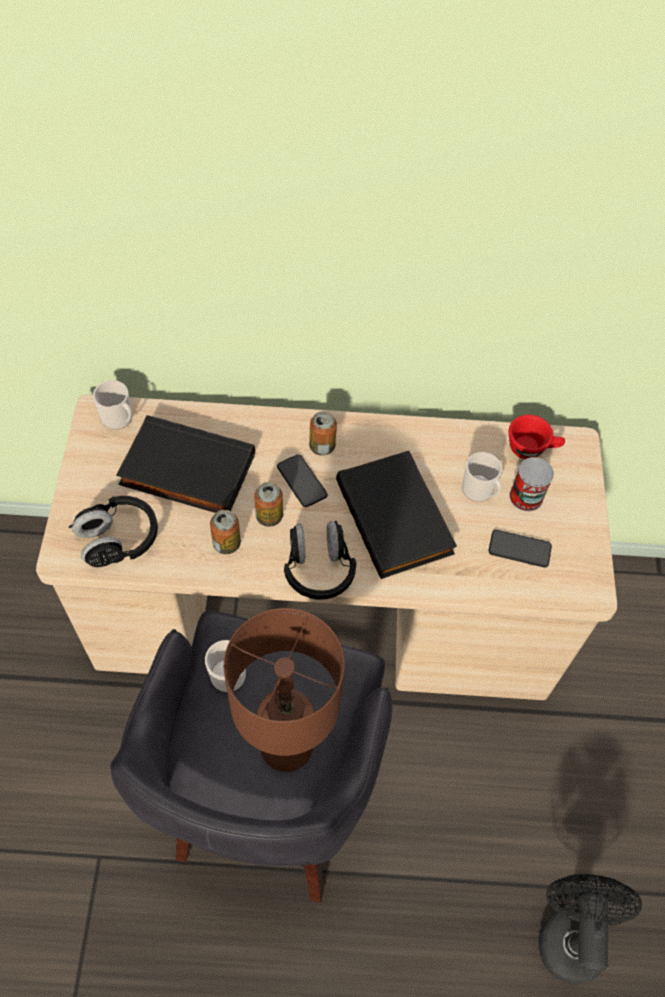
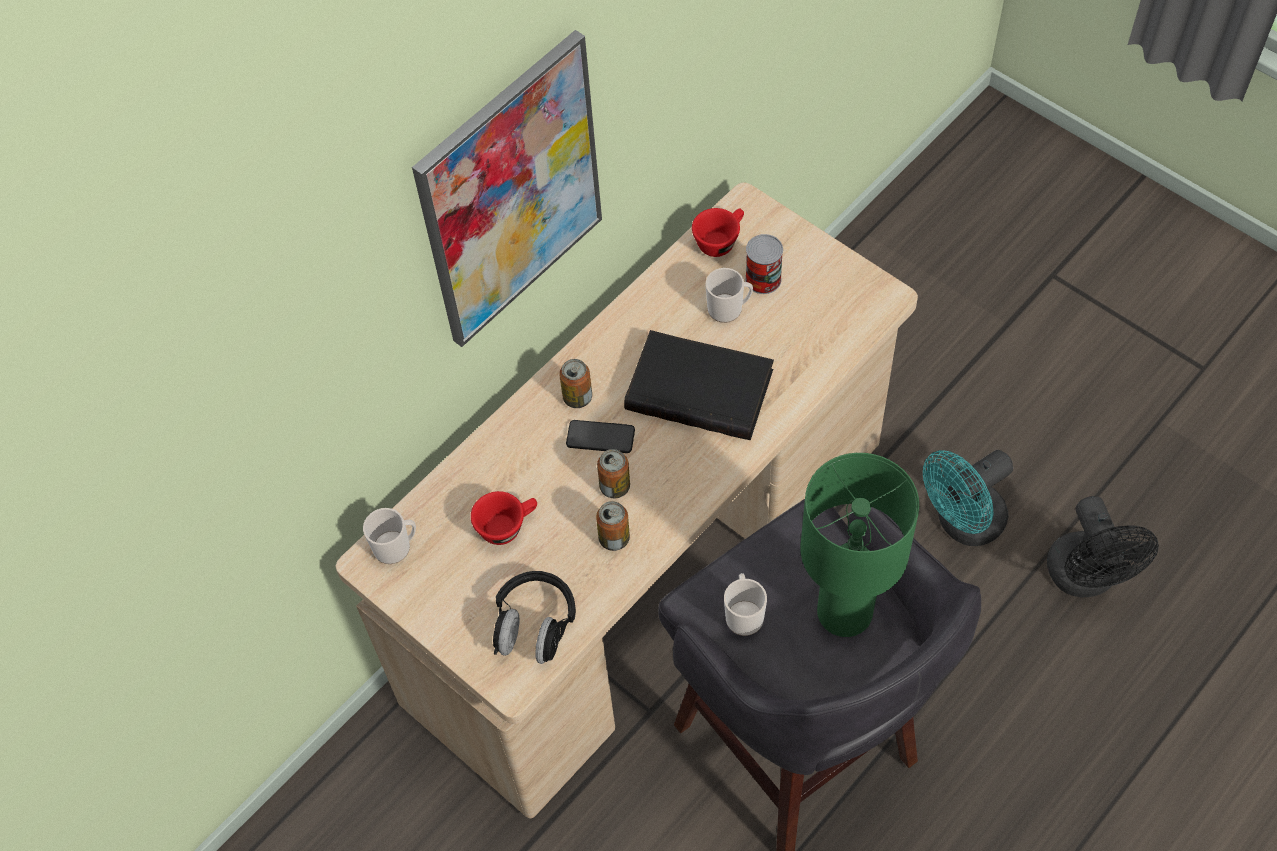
camera: 45 degrees left, 0 degrees up
black book [116,415,255,513] -> red cup [471,491,537,545]
brown table lamp [223,608,345,772] -> green table lamp [801,453,919,637]
black headphones [284,521,357,600] -> none
phone [489,530,552,568] -> none
black fan [539,874,642,984] -> black fan turned 150 degrees counterclockwise [1047,496,1159,598]
none -> picture [412,30,602,347]
none -> turquoise fan [923,450,1013,546]

